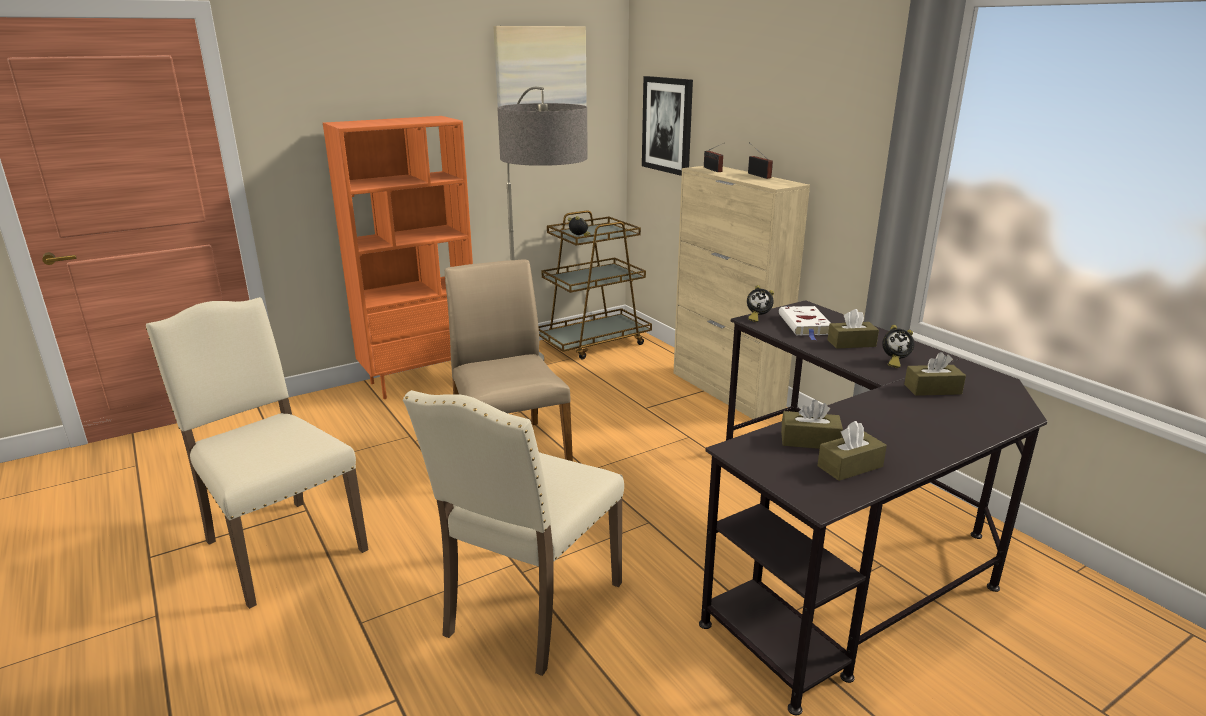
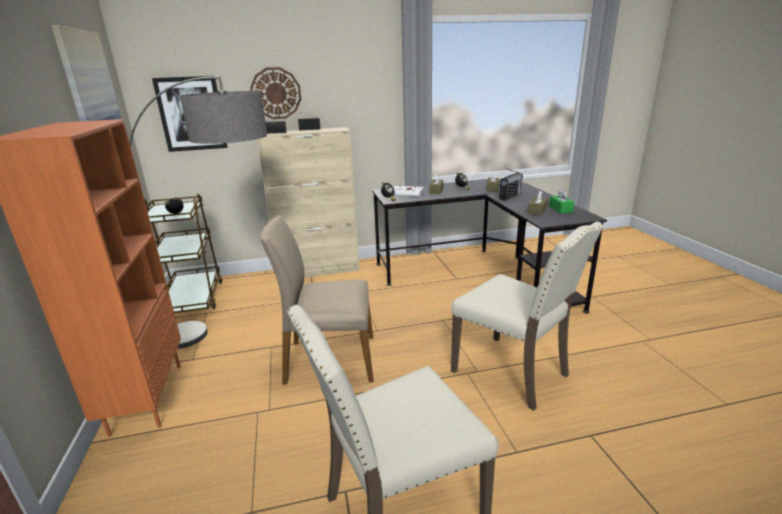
camera: 70 degrees left, 0 degrees up
brown tissue box [817,421,887,481] -> green tissue box [549,189,574,214]
none -> wall clock [250,67,301,119]
none -> radio [499,169,523,201]

